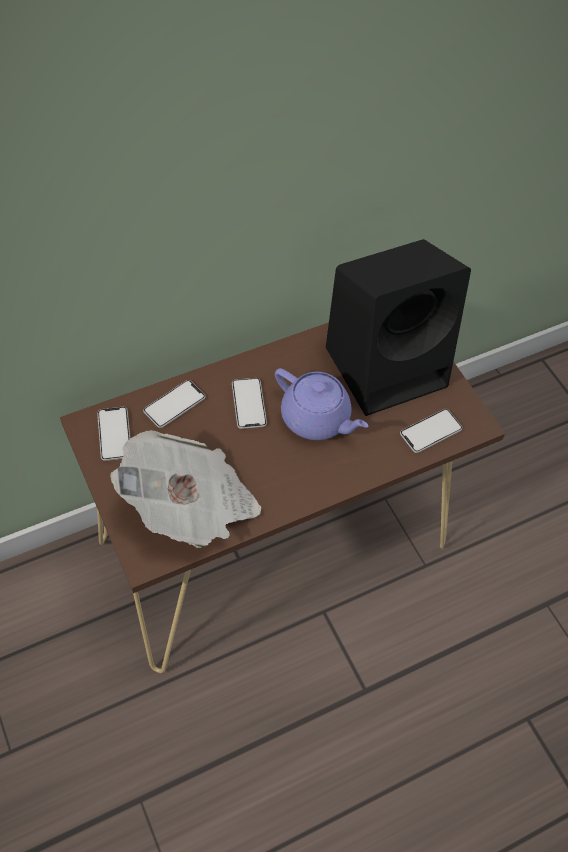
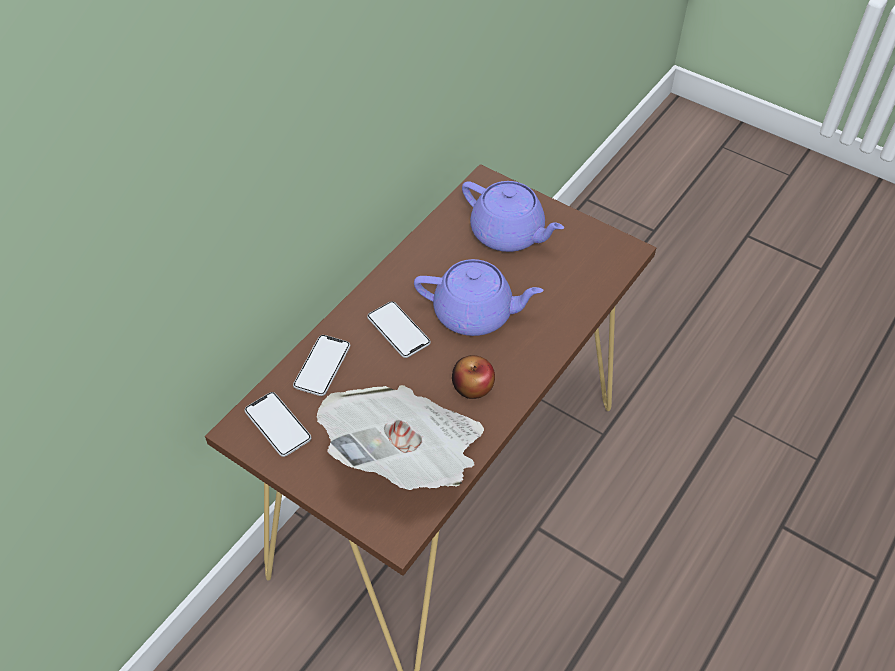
camera: 25 degrees left, 5 degrees down
black speaker [326,239,471,416] -> purple teapot [462,181,564,252]
phone [400,409,463,453] -> none
none -> apple [452,355,495,399]

